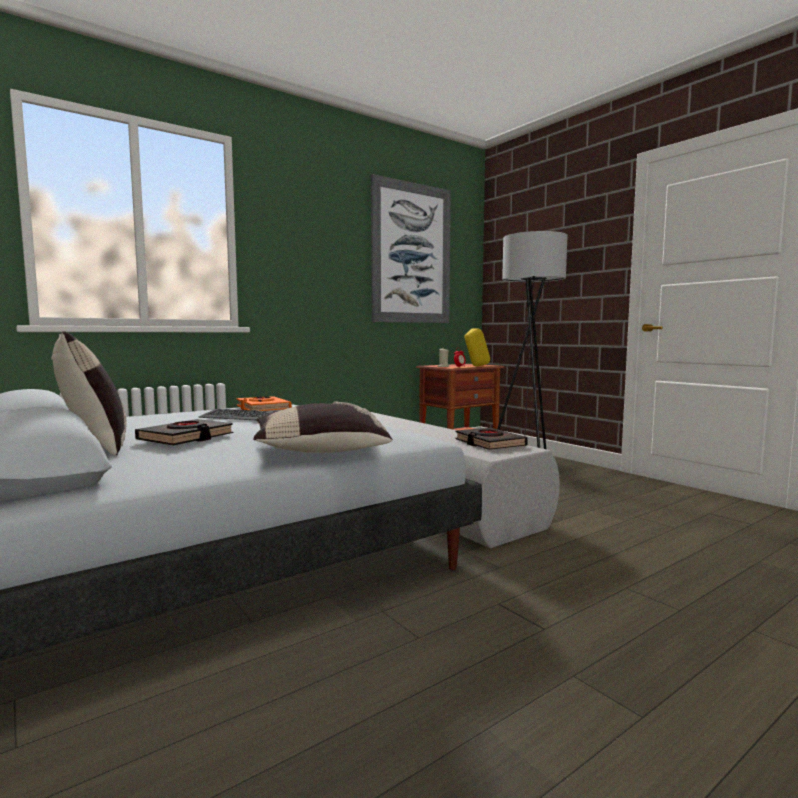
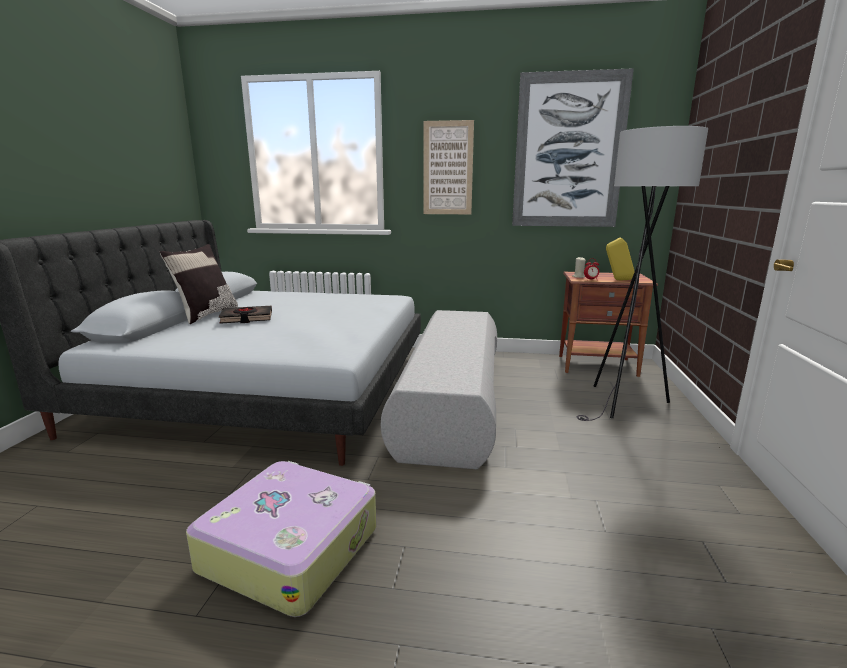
camera: 45 degrees right, 10 degrees up
keyboard [198,409,276,420] -> none
orange book [236,396,292,411] -> none
pillow [253,401,393,453] -> none
black book [455,428,528,450] -> none
none -> suitcase [186,461,377,617]
none -> picture [424,120,474,214]

